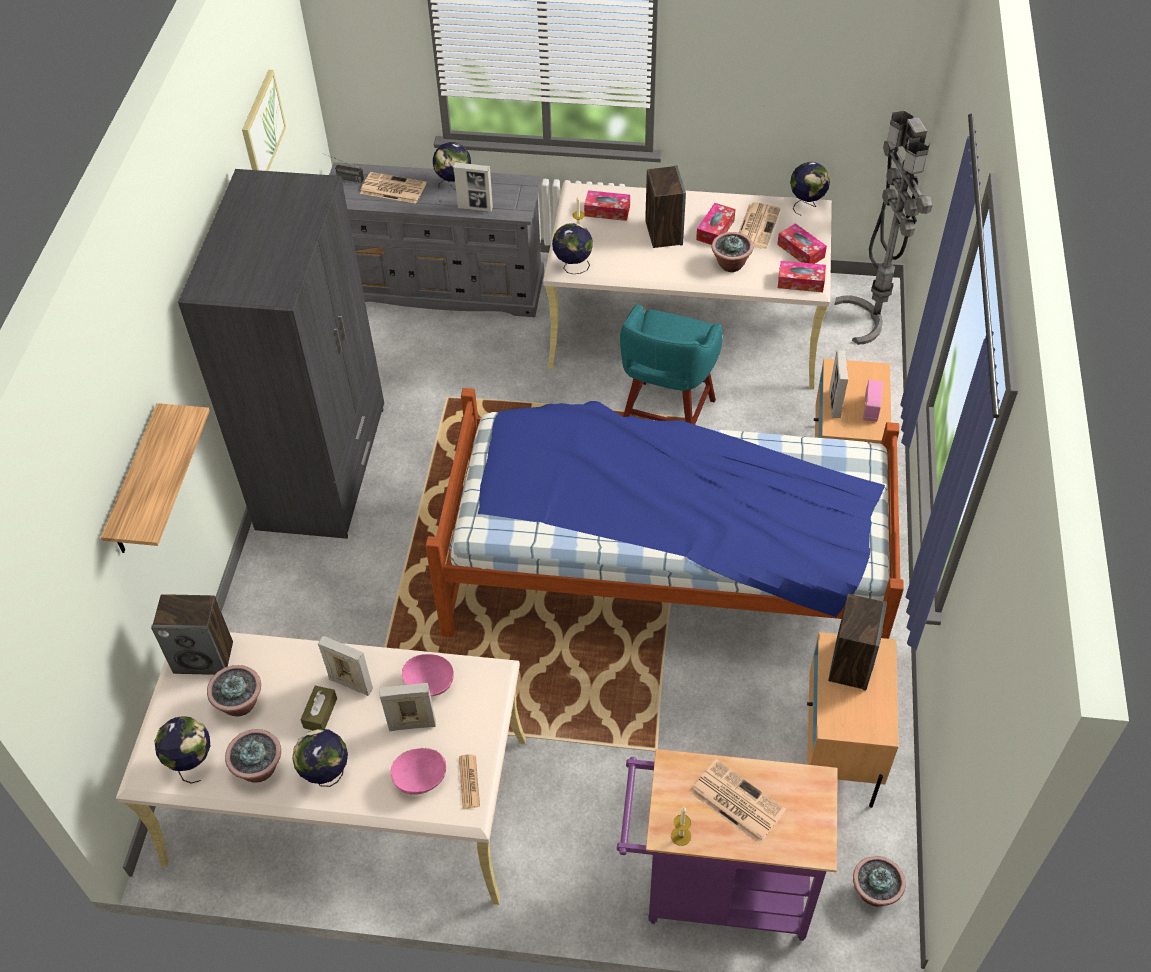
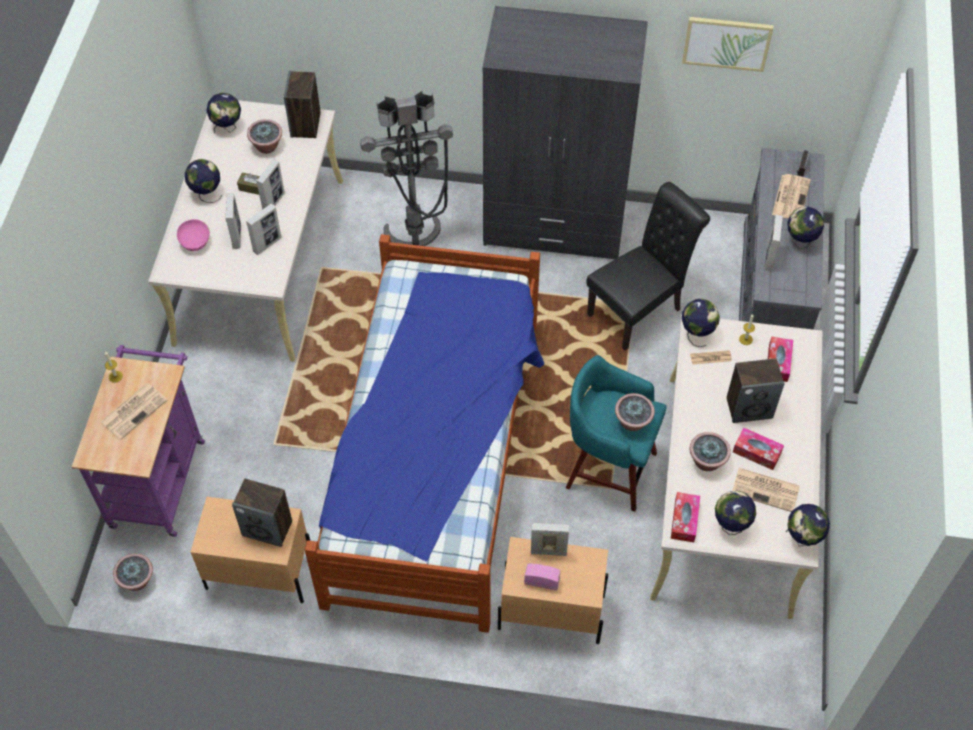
camera: 90 degrees right, 5 degrees up
shelf [101,403,210,553] -> none
potted plant [225,729,281,783] -> potted plant moved to [615,393,655,431]
pink bowl [402,654,454,696] -> picture frame [246,203,281,255]
newspaper [459,754,480,809] -> newspaper moved to [690,350,732,364]
tissue box [777,223,827,264] -> globe [715,491,756,535]
grey floor lamp [835,111,932,345] -> grey floor lamp moved to [360,91,453,246]
none -> black chair [586,182,710,350]

